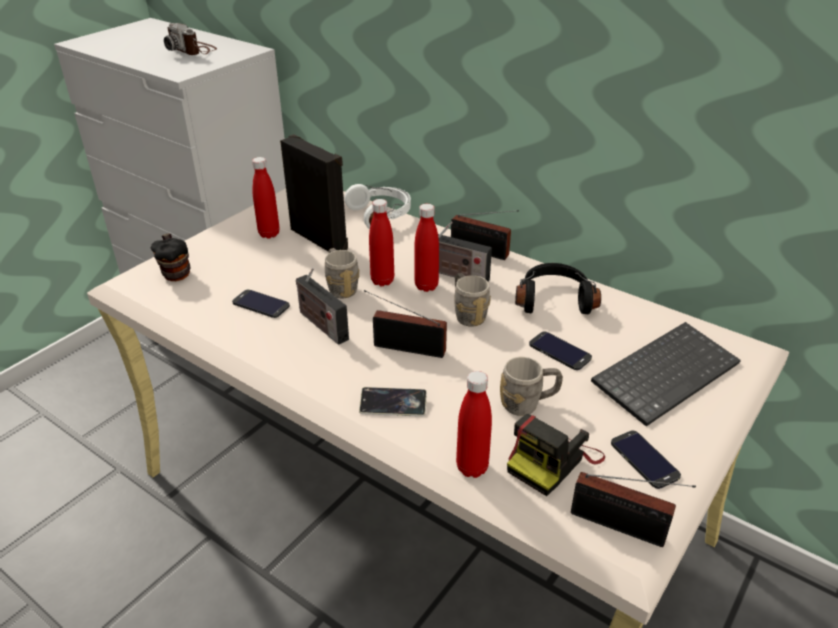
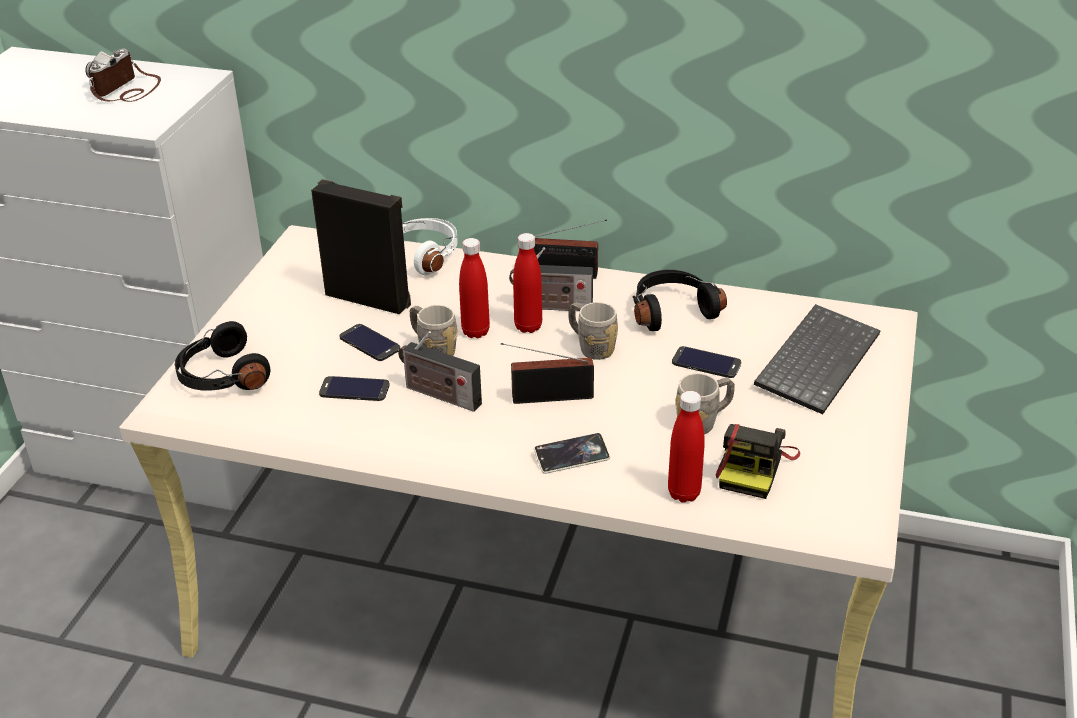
camera: 20 degrees left, 0 degrees up
mug [151,233,190,281] -> black headphones [175,321,270,391]
camera [164,23,217,55] -> camera turned 90 degrees clockwise [85,49,161,102]
red bottle [252,157,280,239] -> none
radio [571,472,696,547] -> none
phone [611,431,681,489] -> phone moved to [340,324,400,361]

